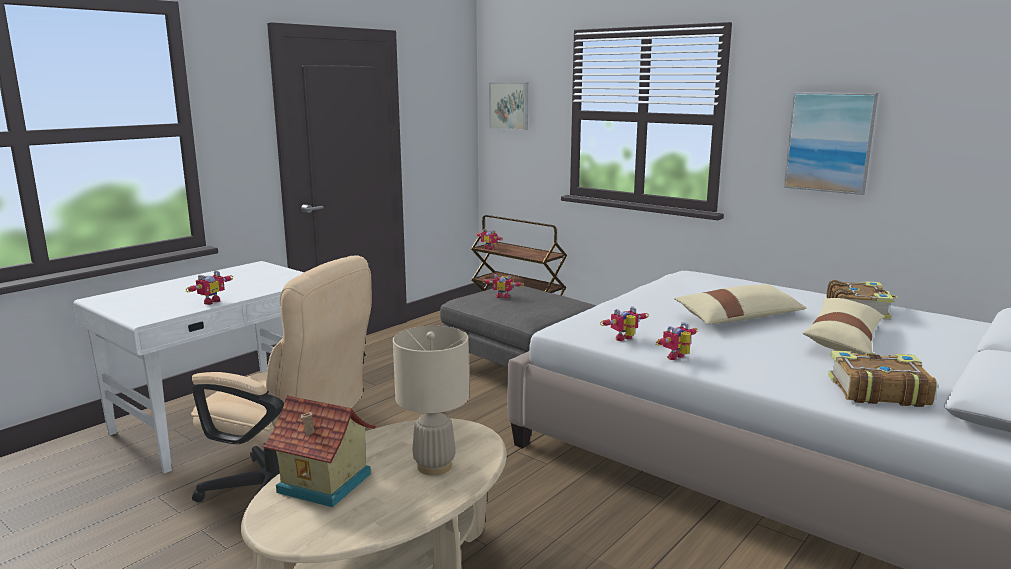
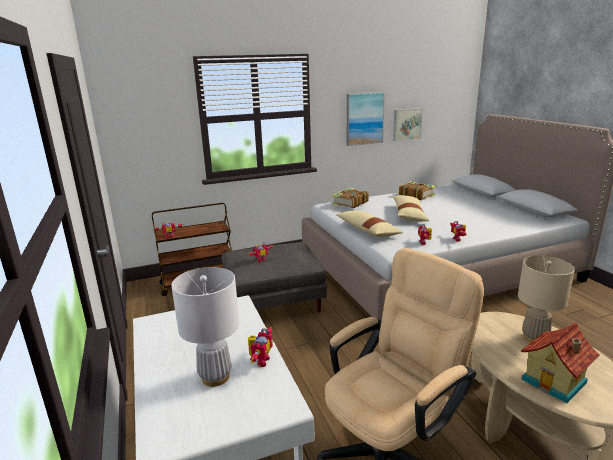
camera: 60 degrees left, 5 degrees up
toy robot [185,270,233,305] -> toy robot turned 45 degrees clockwise [248,327,273,367]
picture [489,82,528,130] -> picture moved to [393,108,423,141]
beige pillow [802,298,884,355] -> beige pillow moved to [335,211,404,237]
book [828,350,937,407] -> book moved to [332,188,369,208]
none -> white table lamp [171,267,239,387]

